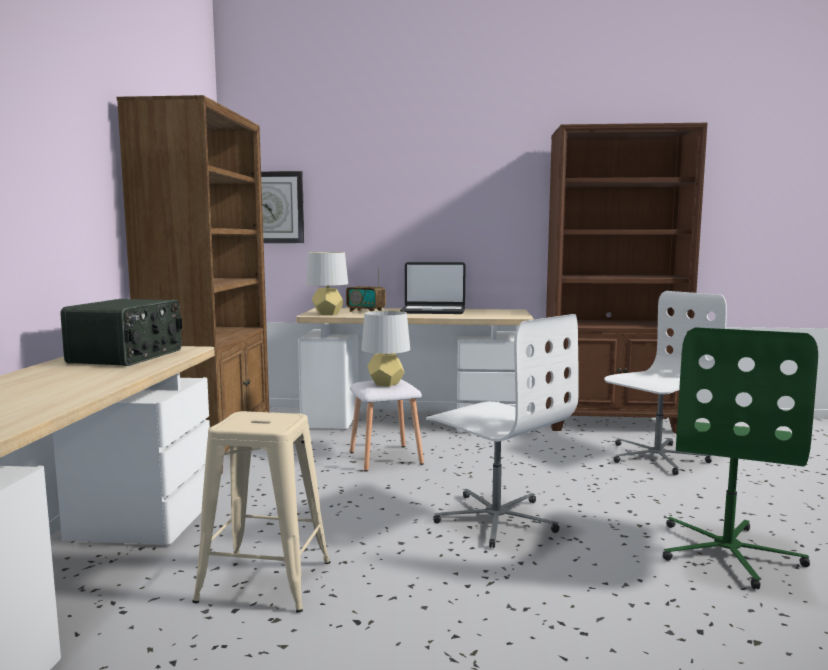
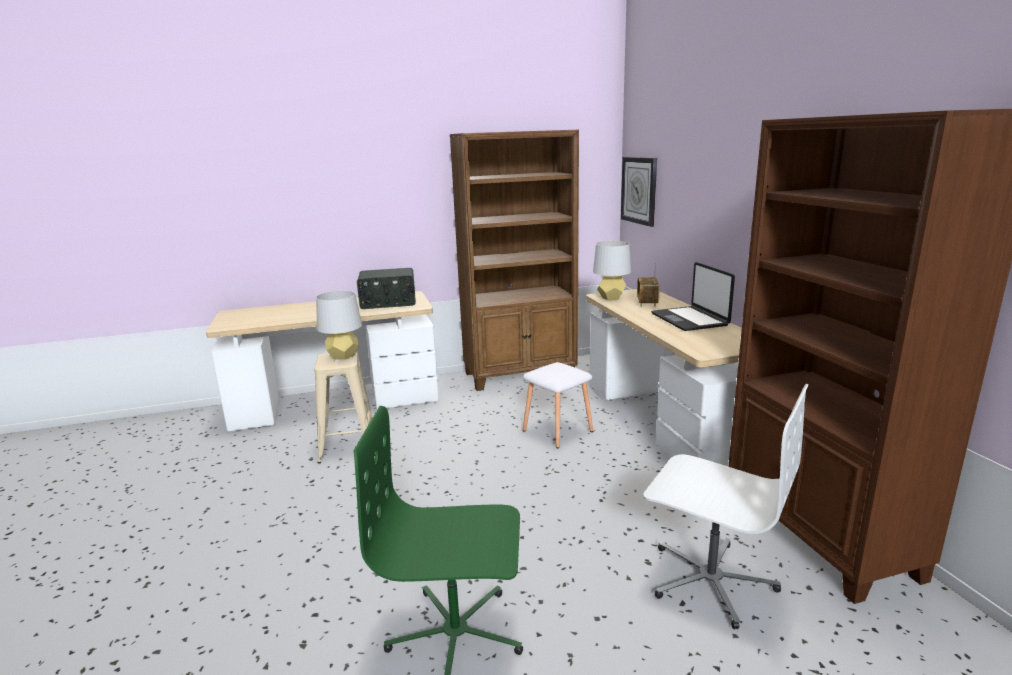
camera: 70 degrees right, 10 degrees up
grey table lamp [361,311,410,386] -> grey table lamp moved to [316,291,362,360]
white office chair [426,314,579,548] -> none

